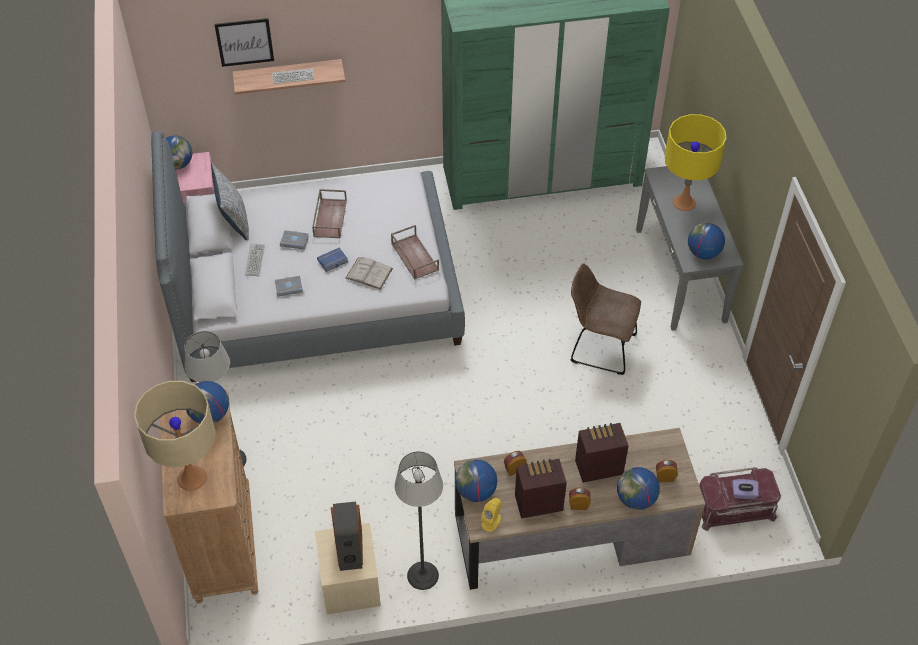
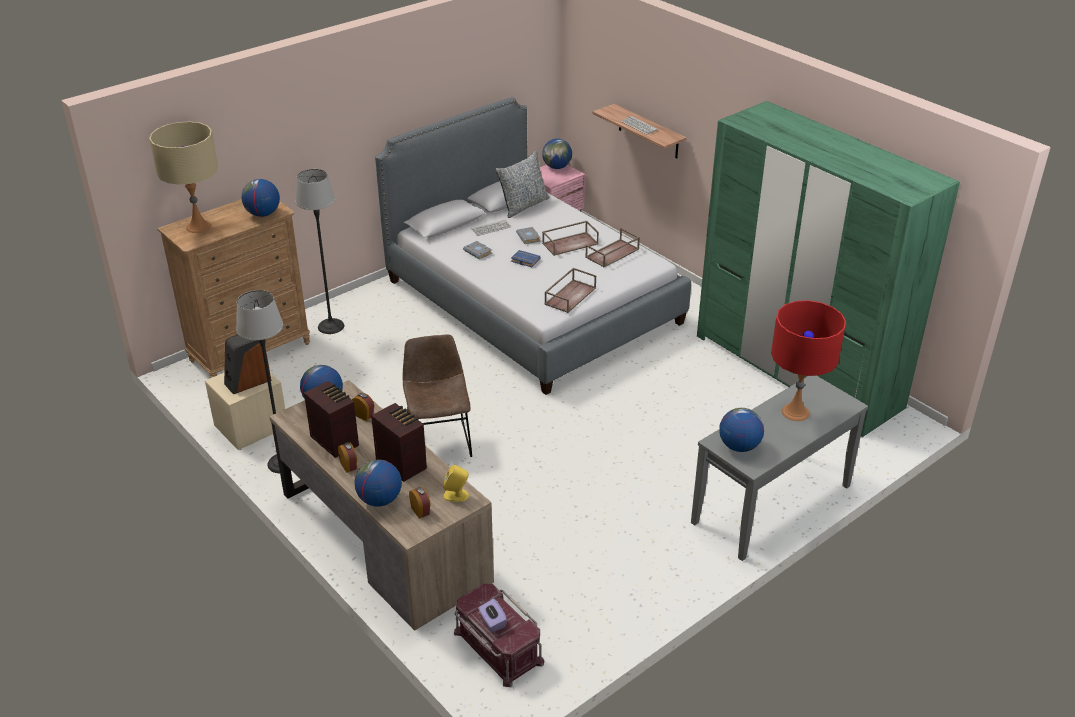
camera: 60 degrees right, 15 degrees down
picture [214,18,274,67] -> none
white book [346,257,393,290] -> none
yellow speaker [481,498,502,532] -> yellow speaker moved to [443,465,469,502]
brown chair [571,264,641,375] -> brown chair moved to [403,334,472,457]
yellow table lamp [665,114,726,211] -> red table lamp [771,300,846,421]
none -> brown tray [585,228,640,268]

